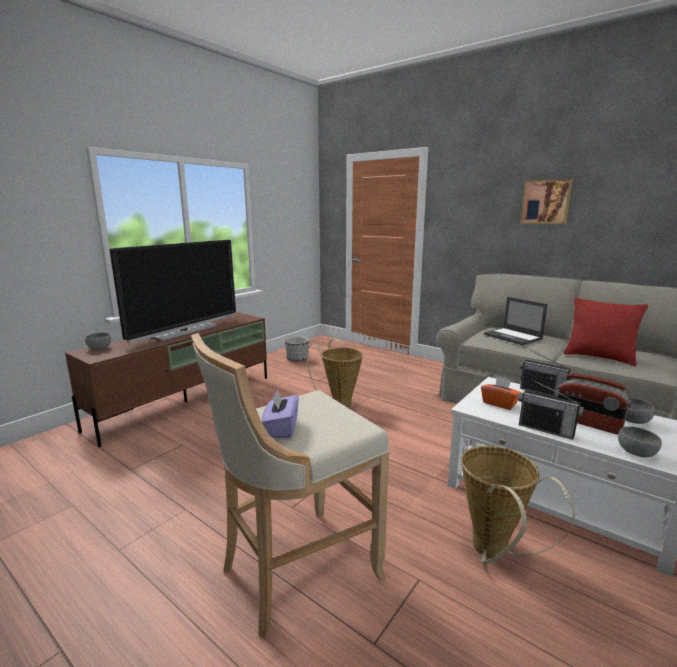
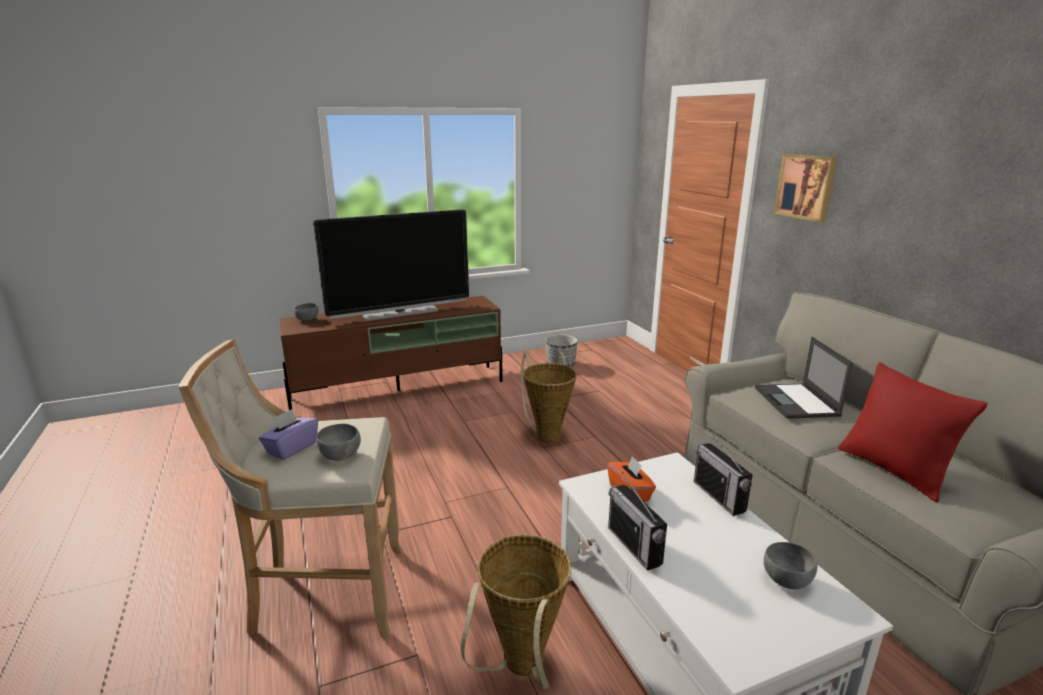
camera: 30 degrees right, 5 degrees up
picture [521,179,573,224] -> picture moved to [774,154,837,222]
radio [557,373,632,434] -> none
grey bowl [618,426,662,457] -> grey bowl moved to [316,424,361,461]

